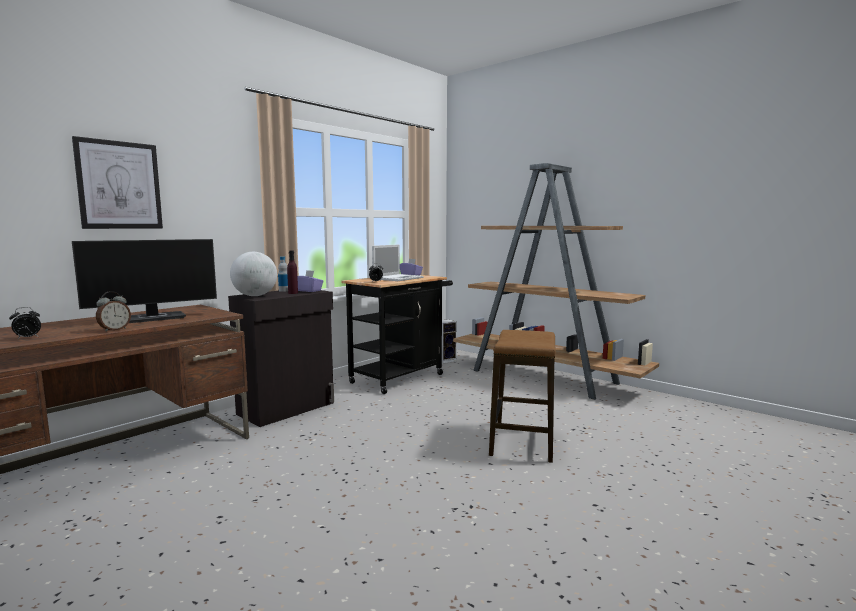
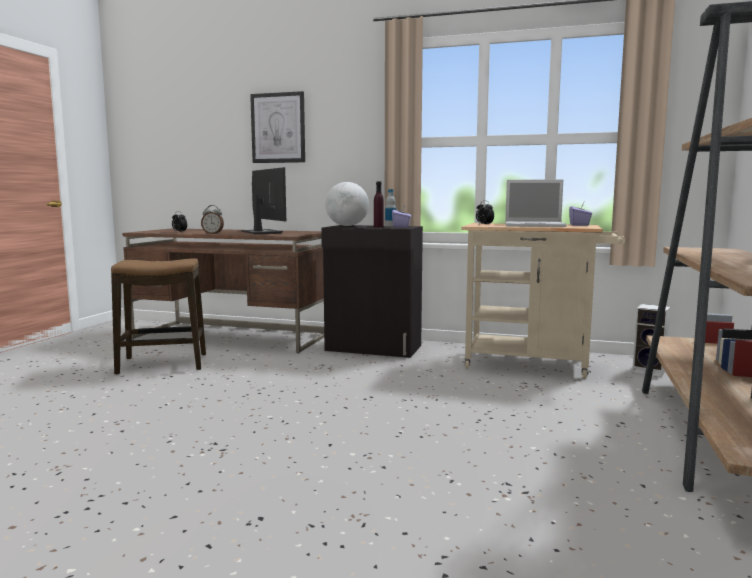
camera: 65 degrees right, 0 degrees up
monitor [72,239,217,323] -> monitor turned 150 degrees counterclockwise [241,167,286,234]
black cart [342,275,453,394] -> beige cart [461,223,625,379]
stool [489,330,556,463] -> stool moved to [111,258,206,375]

